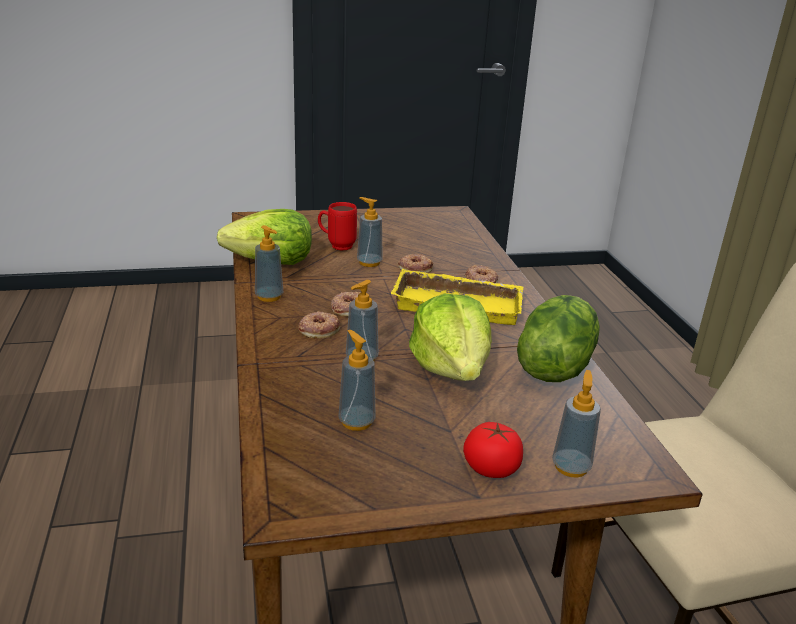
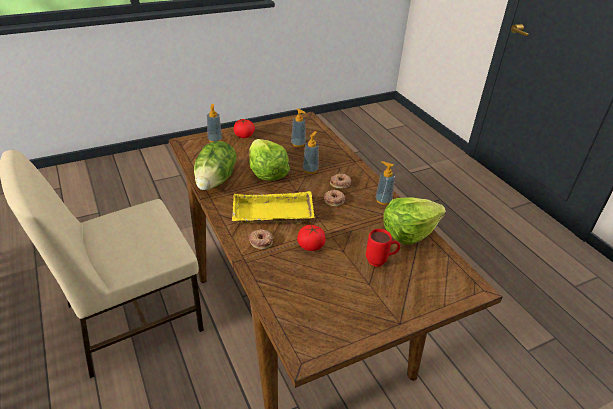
camera: 165 degrees right, 10 degrees up
soap dispenser [357,197,383,267] -> none
donut [398,254,433,273] -> tomato [297,225,325,251]

